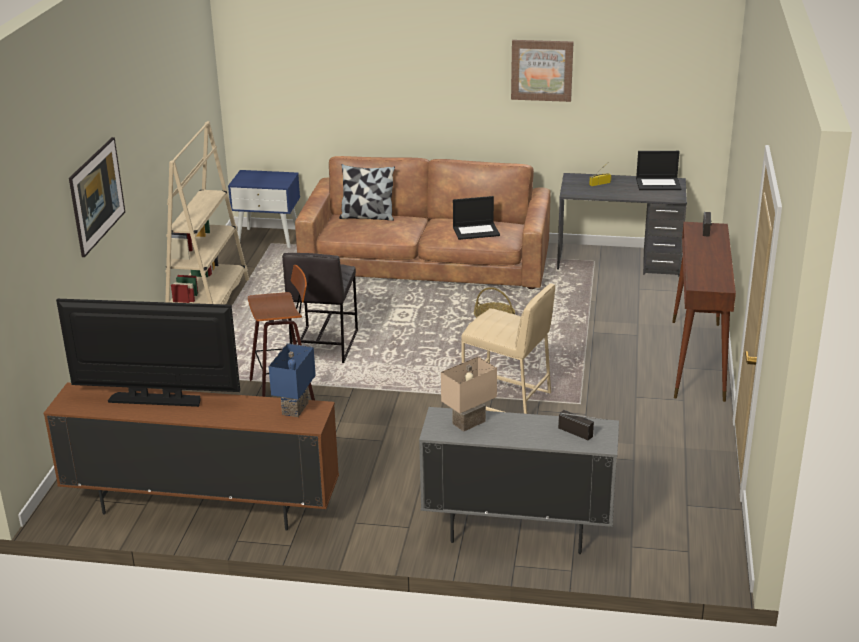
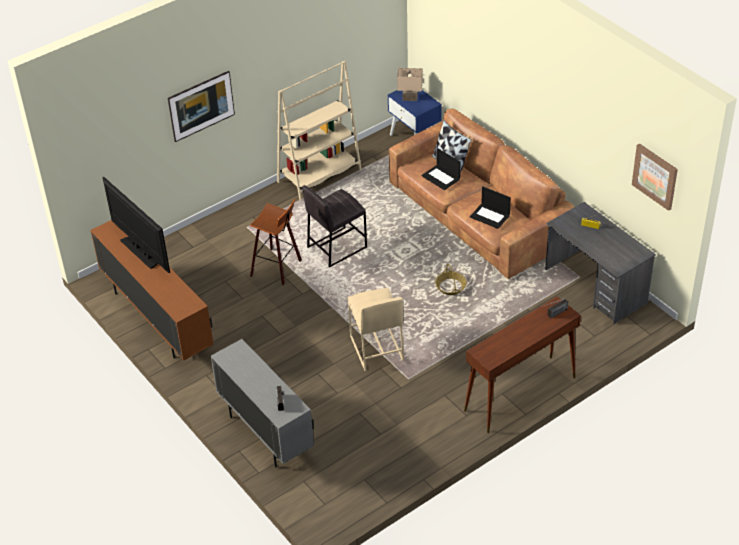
camera: 45 degrees right, 15 degrees up
blue table lamp [268,343,316,417] -> none
beige table lamp [441,357,497,432] -> beige table lamp moved to [397,68,423,101]
picture [511,40,573,102] -> picture moved to [632,143,678,211]
laptop [636,151,682,190] -> laptop moved to [422,148,460,190]

